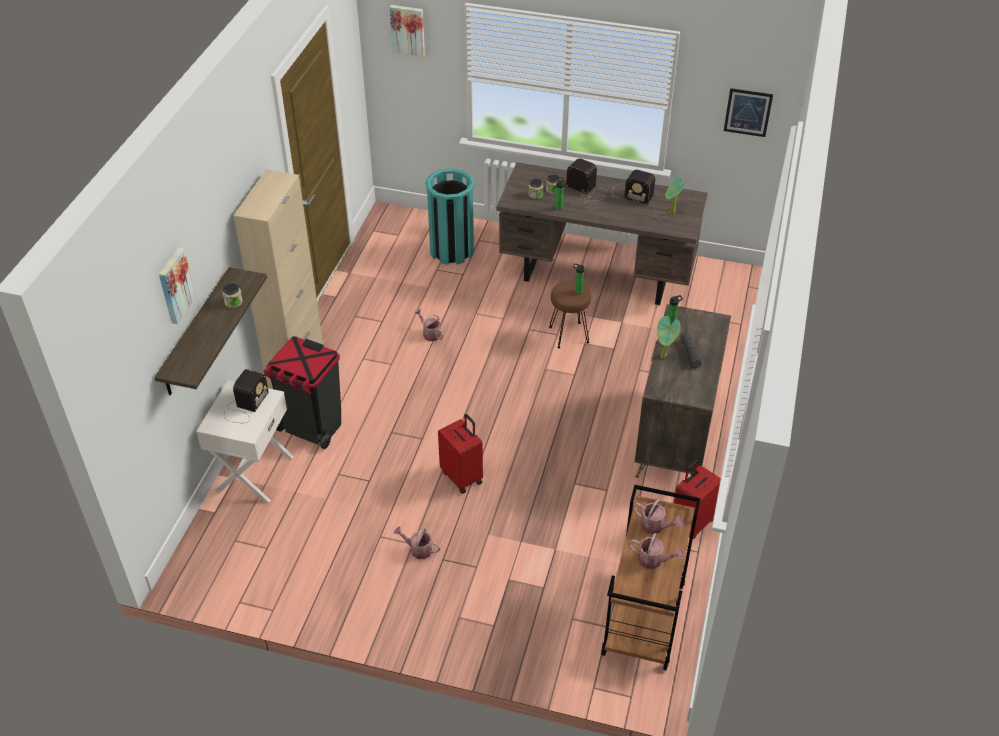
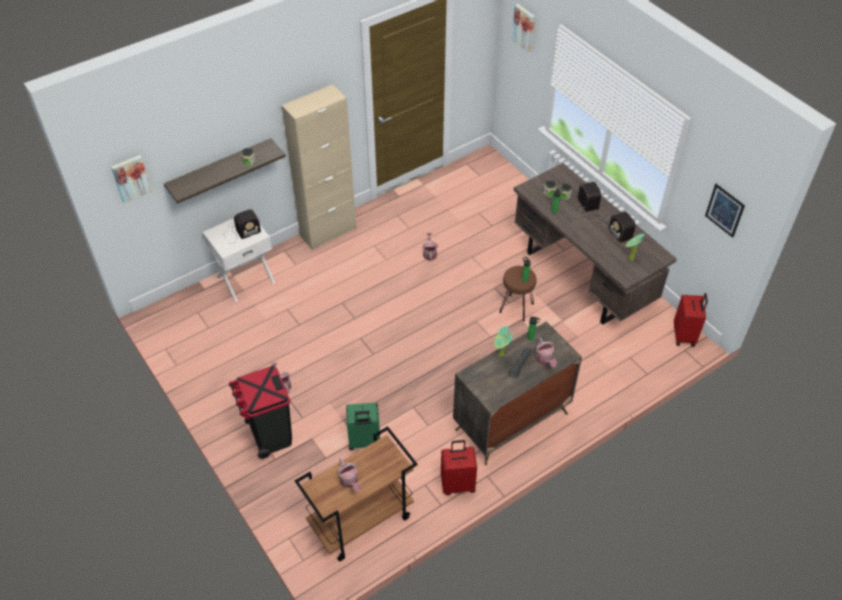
camera: 40 degrees right, 5 degrees up
picture [159,247,196,324] -> picture moved to [111,155,152,203]
black trash can [264,336,341,449] -> black trash can moved to [229,366,292,459]
turquoise trash can [425,168,474,265] -> none
red suitcase [438,414,483,494] -> red suitcase moved to [674,293,708,347]
watering can [633,500,684,534] -> watering can moved to [535,337,557,367]
none -> green suitcase [346,403,380,450]

